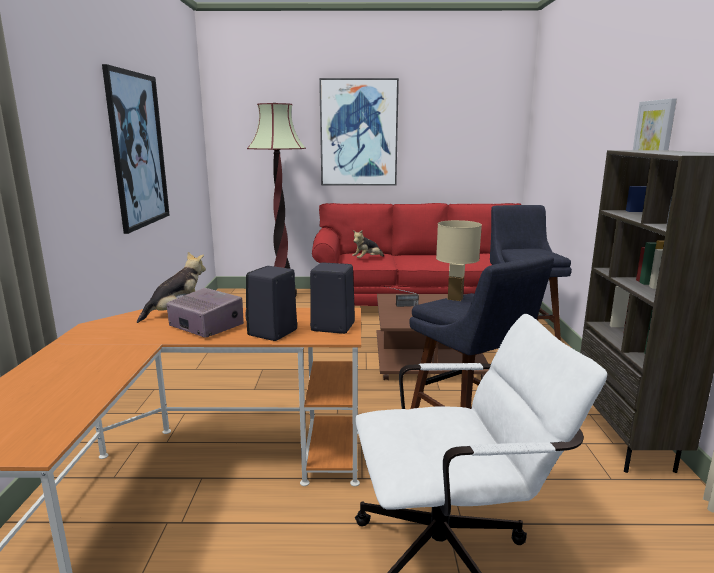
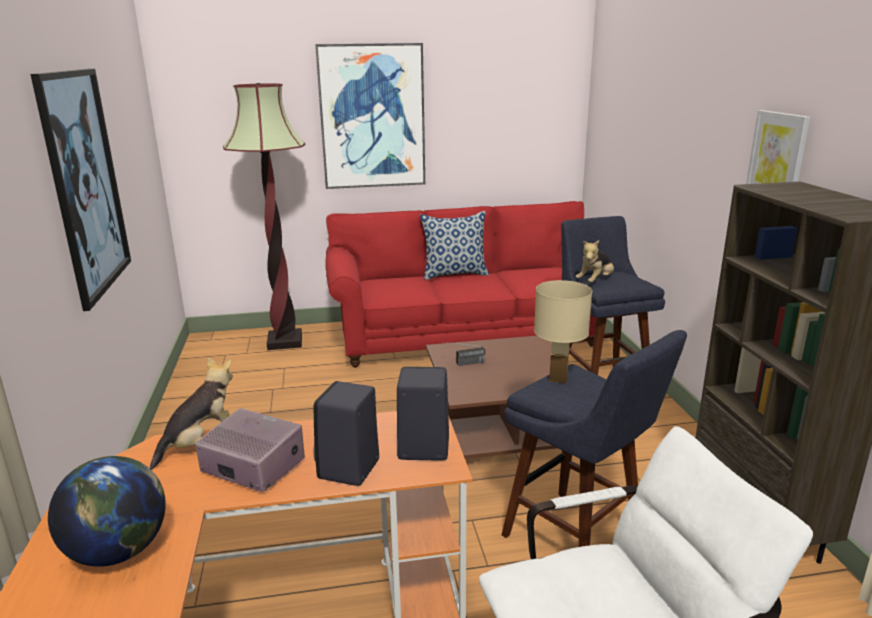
camera: 10 degrees left, 5 degrees up
plush toy [352,230,384,258] -> plush toy moved to [576,240,614,283]
none -> globe [48,456,166,567]
none -> pillow [420,211,489,280]

